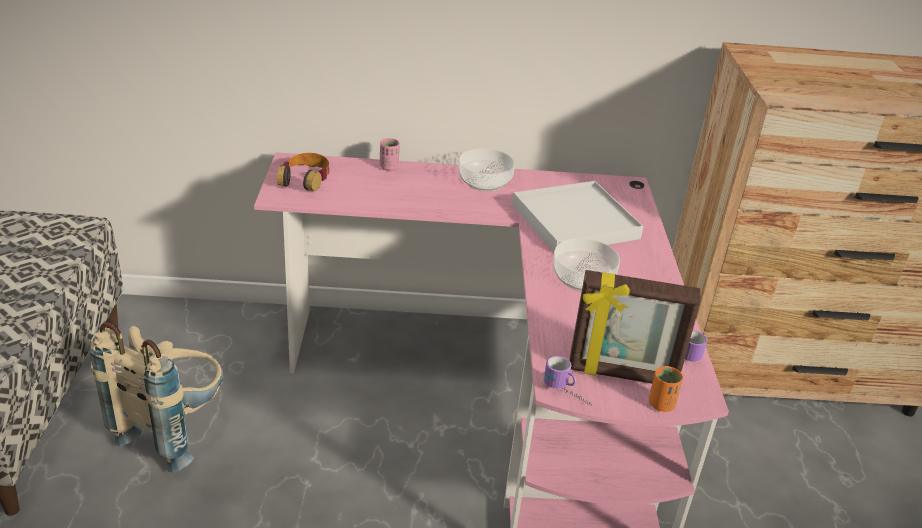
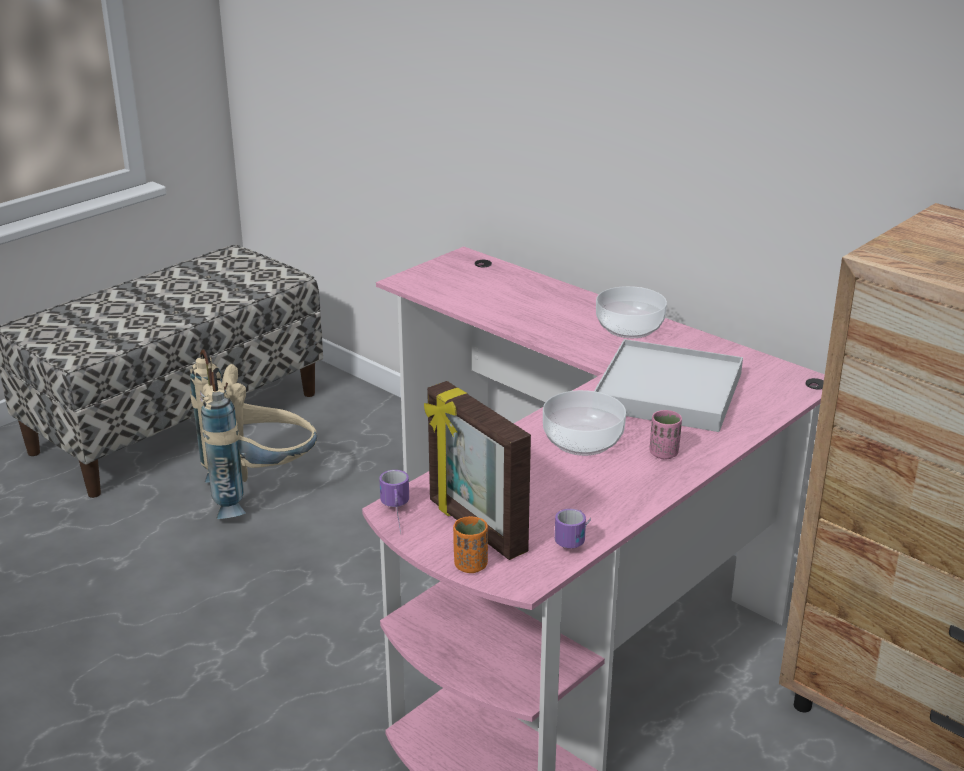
camera: 45 degrees right, 5 degrees down
headphones [277,153,329,191] -> none
pink cup [380,138,400,171] -> pink cup moved to [649,410,682,459]

